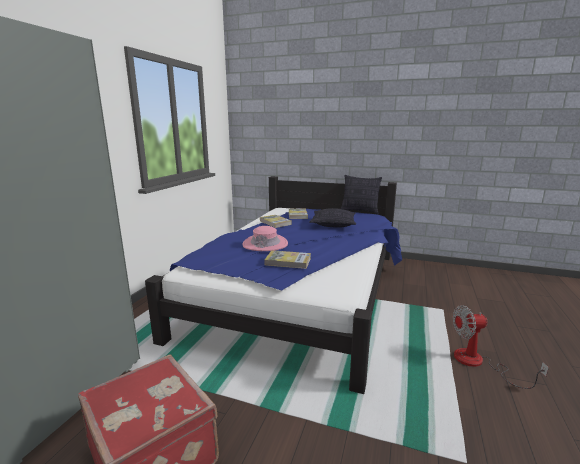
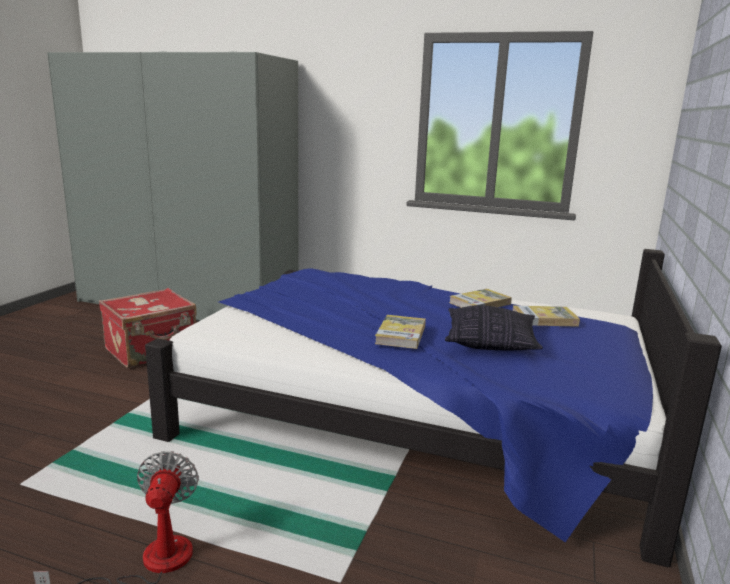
camera: 90 degrees right, 0 degrees up
pink hat [242,226,288,251] -> none
book [265,250,311,269] -> book moved to [375,315,426,349]
pillow [341,175,382,214] -> none

